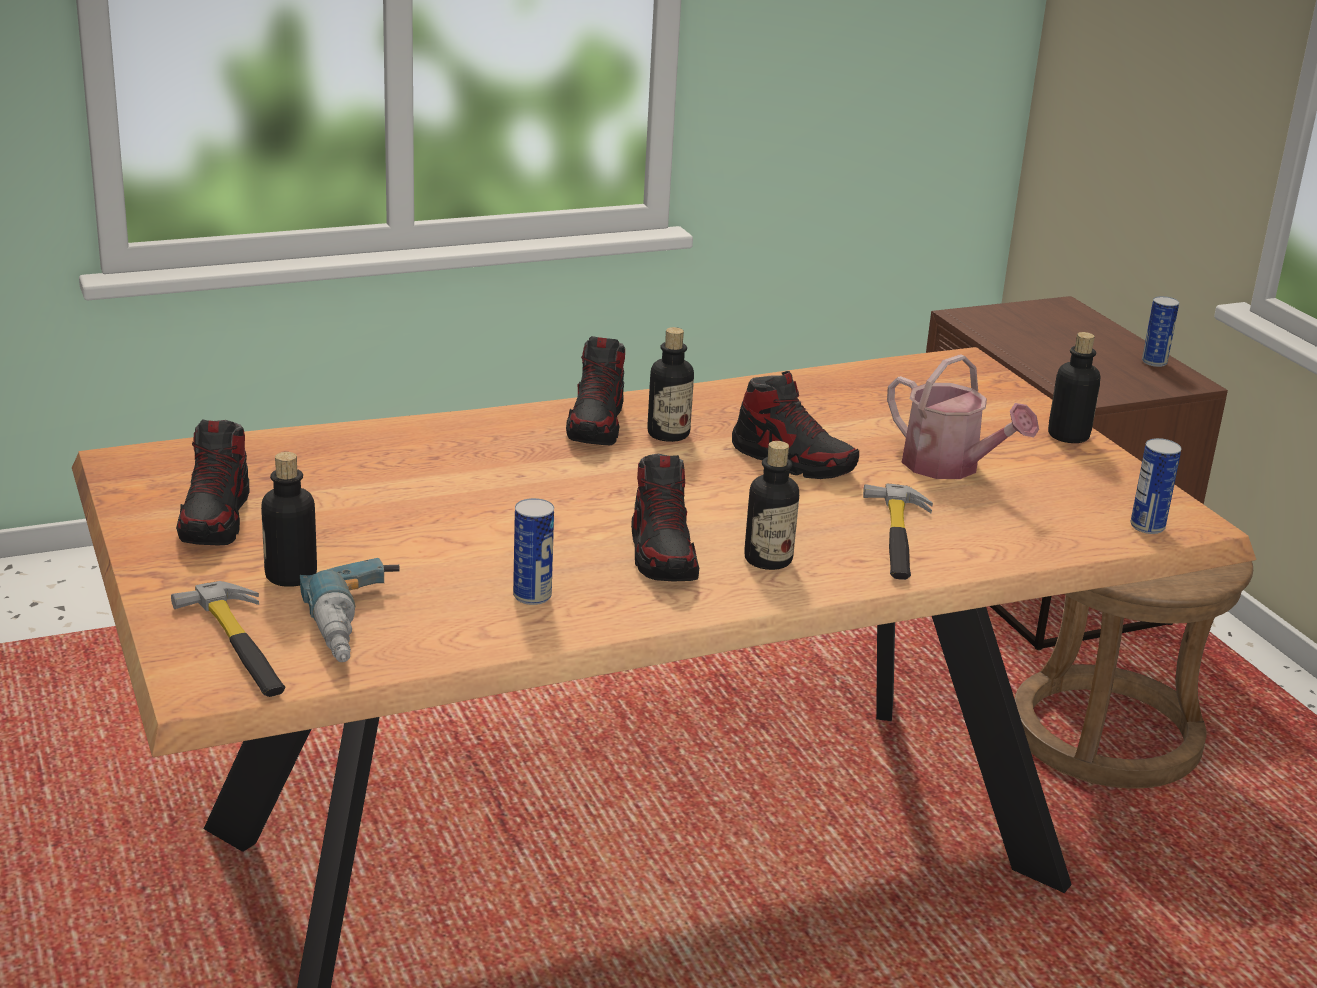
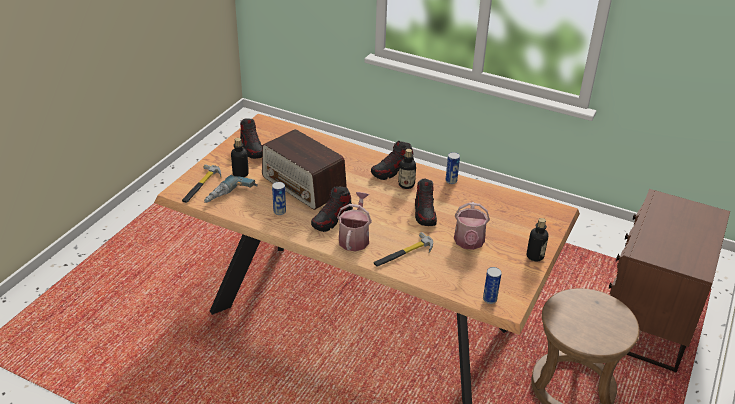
camera: 50 degrees right, 10 degrees up
shoe [176,419,250,545] -> shoe turned 75 degrees counterclockwise [240,118,263,159]
bottle [744,441,799,570] -> watering can [337,192,372,252]
can [1142,296,1179,367] -> can moved to [446,152,460,184]
none -> radio [262,129,347,210]

